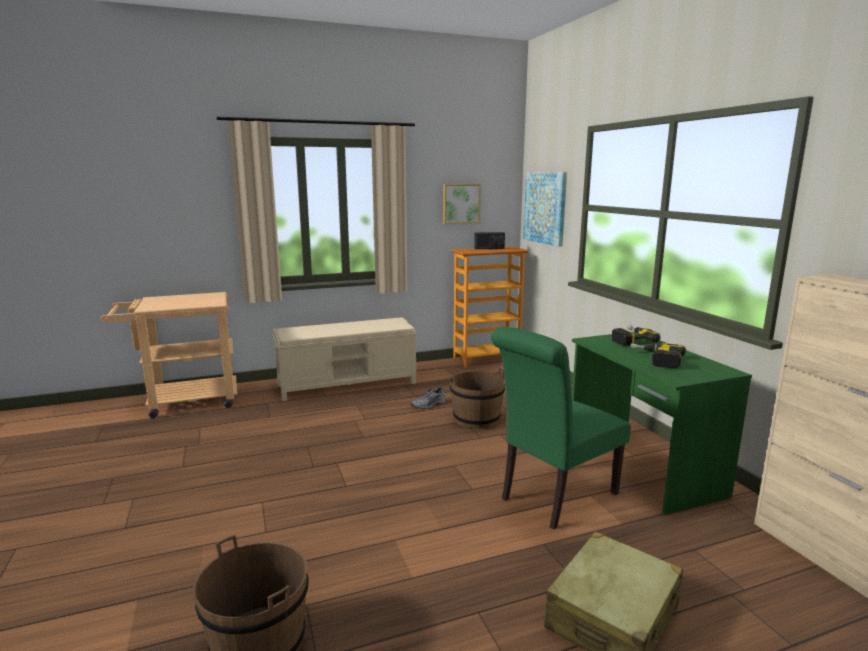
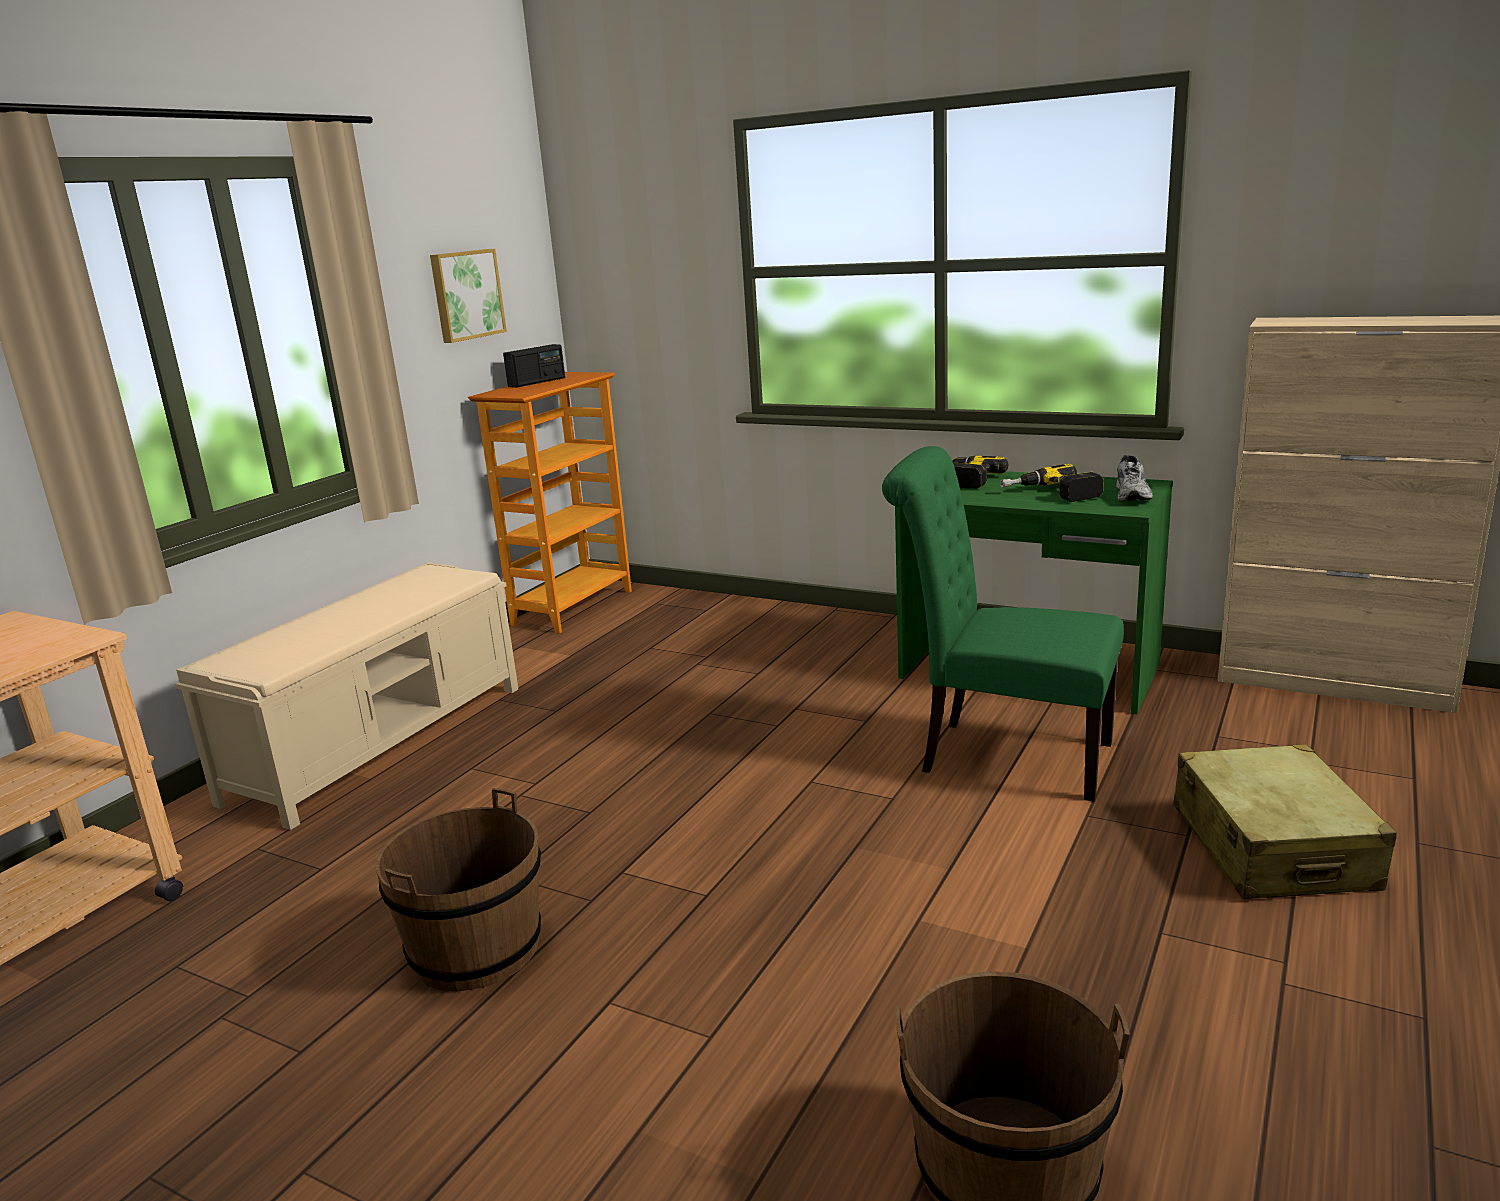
camera: 40 degrees left, 5 degrees up
grey shoe [410,388,446,409] -> grey shoe moved to [1116,455,1153,501]
brown bucket [450,368,505,429] -> brown bucket moved to [375,788,541,991]
green chair [491,327,631,530] -> green chair turned 105 degrees clockwise [882,446,1124,802]
picture [523,172,567,247] -> none

